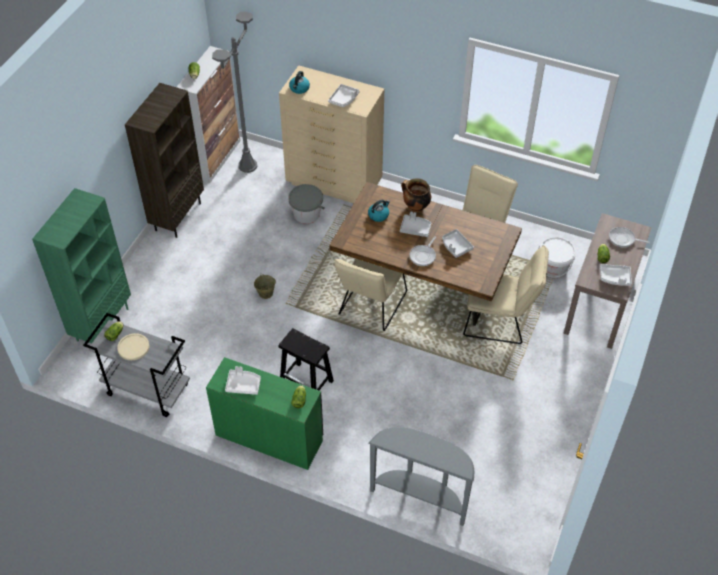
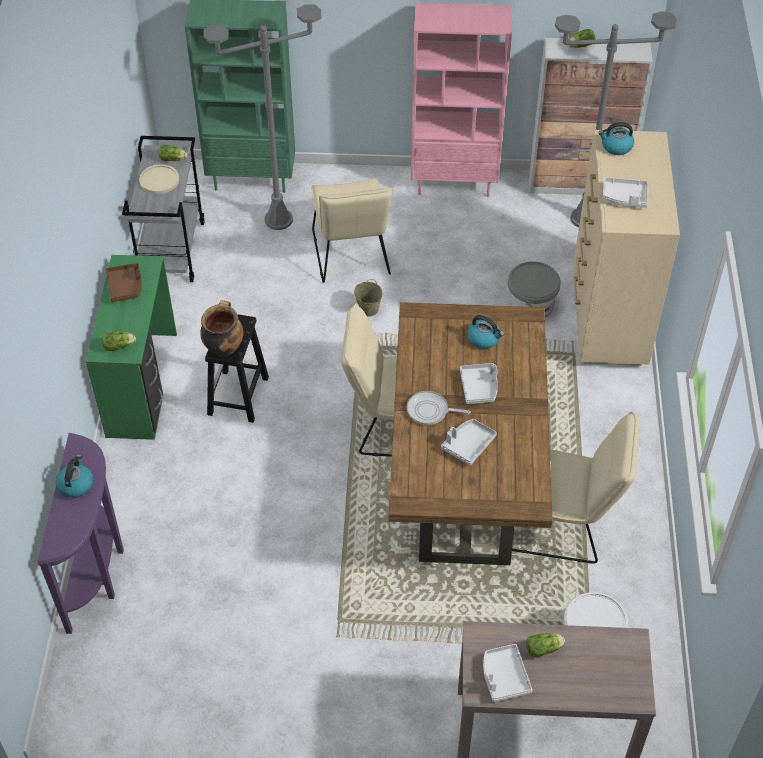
camera: 70 degrees right, 0 degrees up
brown bookcase [125,83,204,238] -> pink bookcase [411,3,512,197]
white tray [225,366,261,395] -> brown tray [106,263,142,302]
grey console table [368,427,474,526] -> purple console table [38,433,124,634]
cooking pot [401,178,431,212] -> cooking pot moved to [200,300,243,356]
beige chair [463,245,549,344] -> beige chair moved to [311,178,393,283]
frying pan [609,227,650,247] -> none
none -> kettle [56,455,93,498]
none -> grey floor lamp [203,4,321,230]

